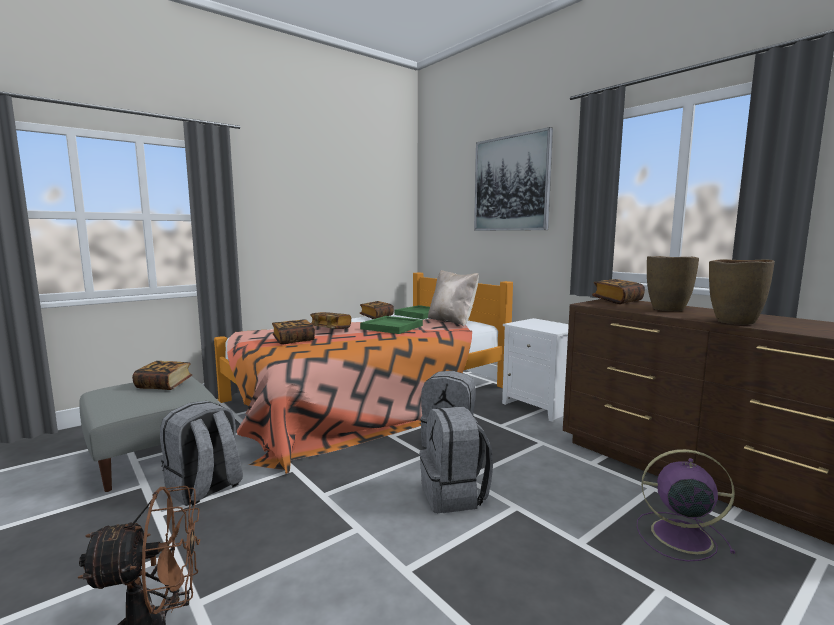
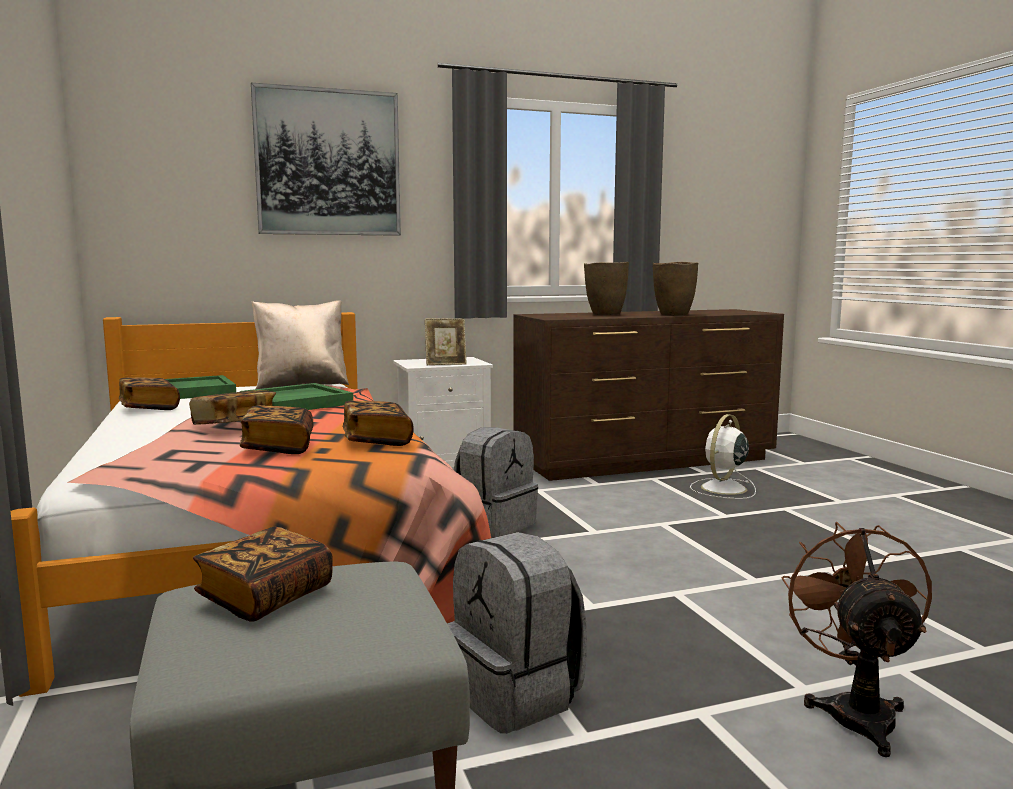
camera: 70 degrees left, 0 degrees up
grey backpack [420,406,493,513] -> none
book [592,279,645,304] -> book moved to [343,400,414,446]
purple fan [636,449,735,562] -> white fan [690,414,756,499]
none -> picture frame [425,318,467,365]

